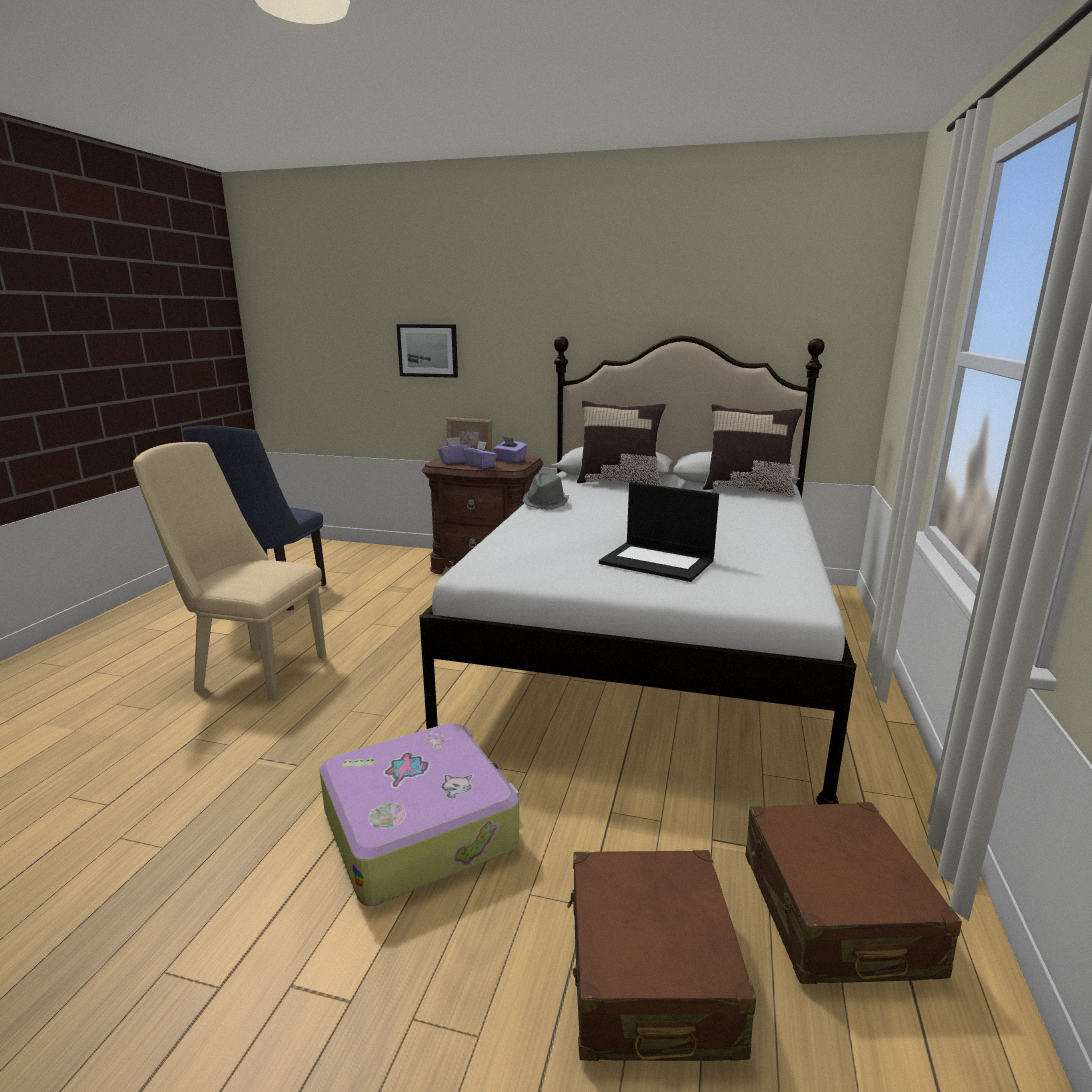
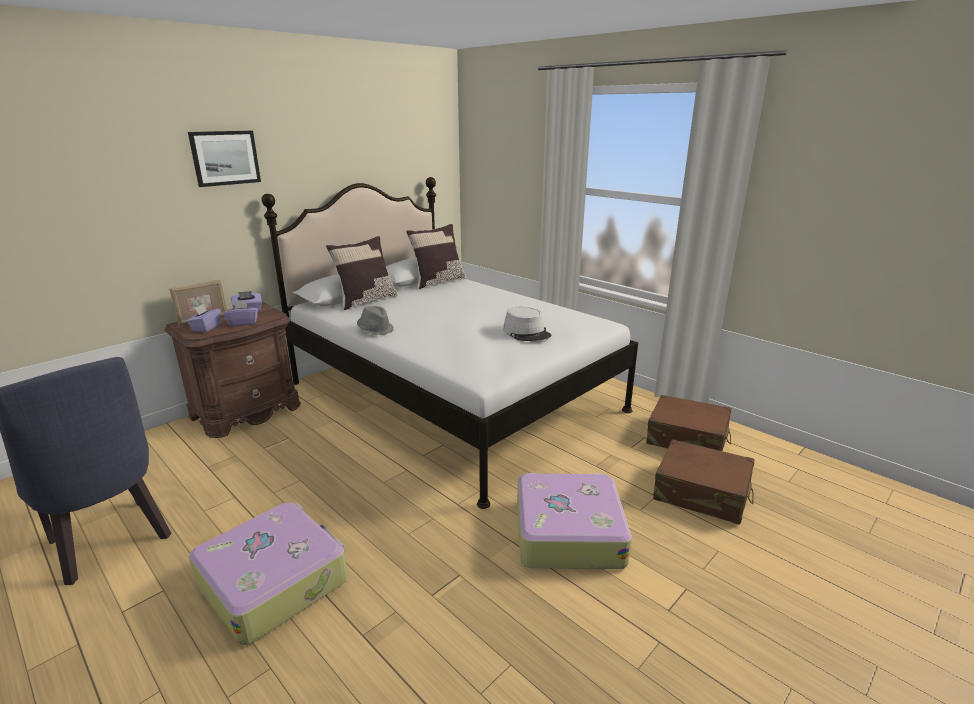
camera: 60 degrees left, 5 degrees up
beige chair [133,442,326,700] -> suitcase [189,502,347,645]
picture [396,324,458,378] -> picture moved to [188,131,261,187]
laptop [599,482,719,582] -> grey hat [503,307,551,341]

